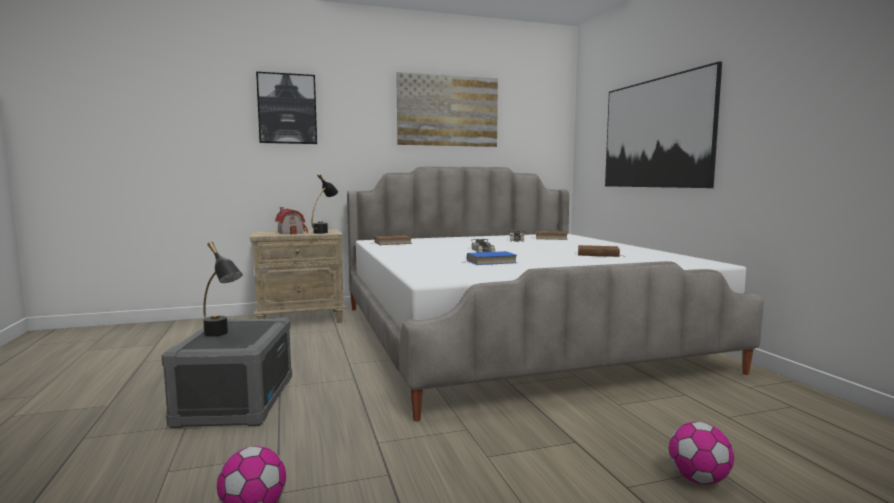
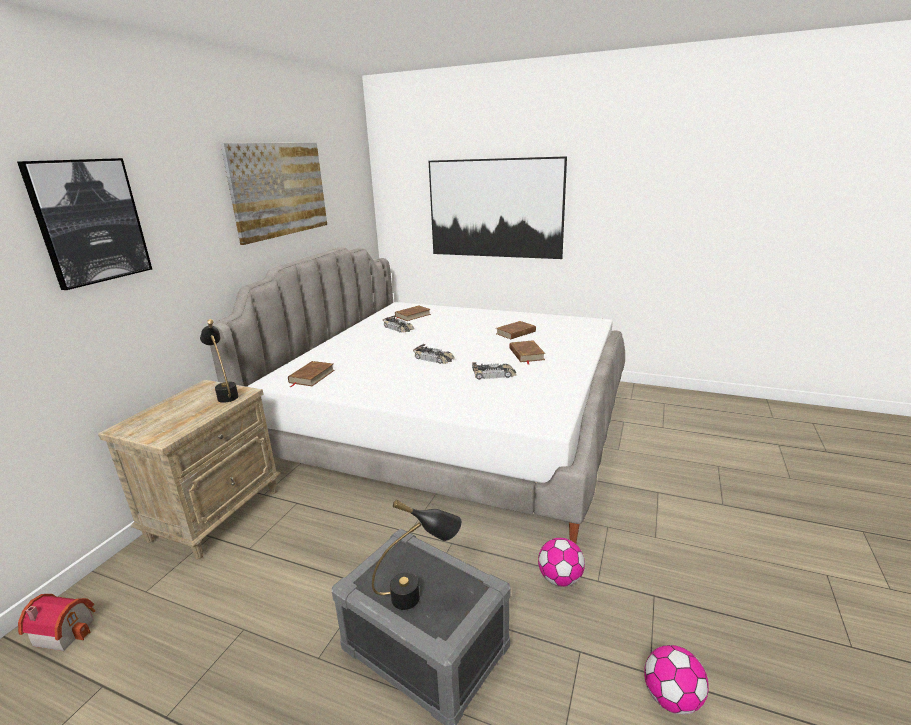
camera: 50 degrees left, 15 degrees up
toy house [275,207,308,234] -> toy house moved to [18,594,95,651]
blue book [467,251,518,265] -> toy car [472,362,516,380]
football [669,422,734,485] -> football moved to [538,538,585,587]
none -> brown book [509,340,545,365]

